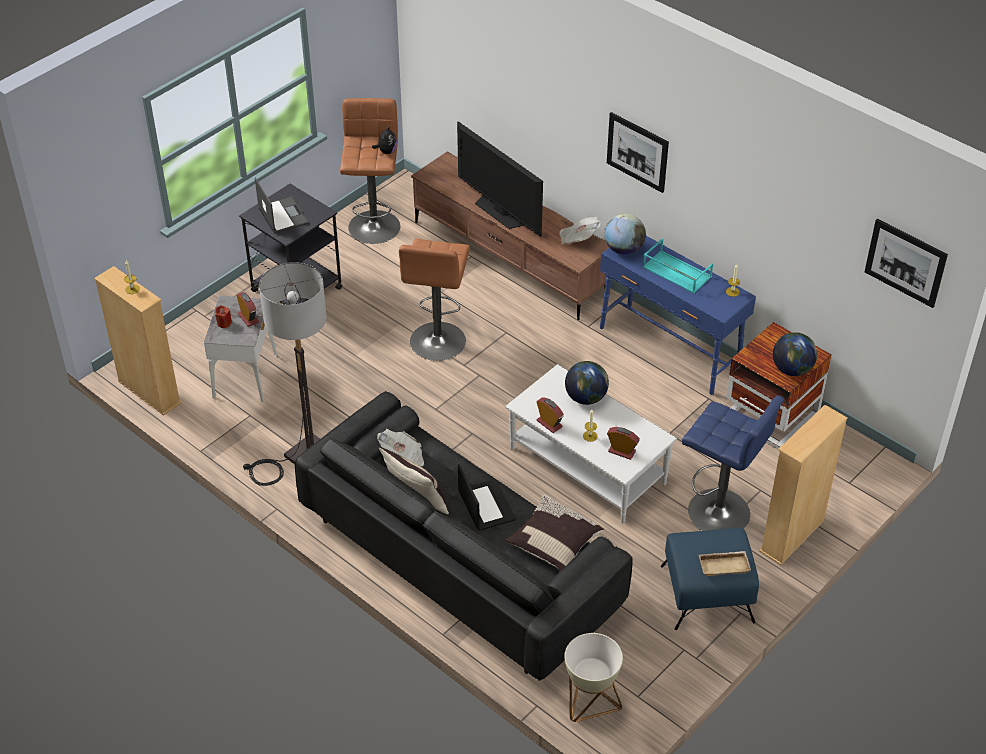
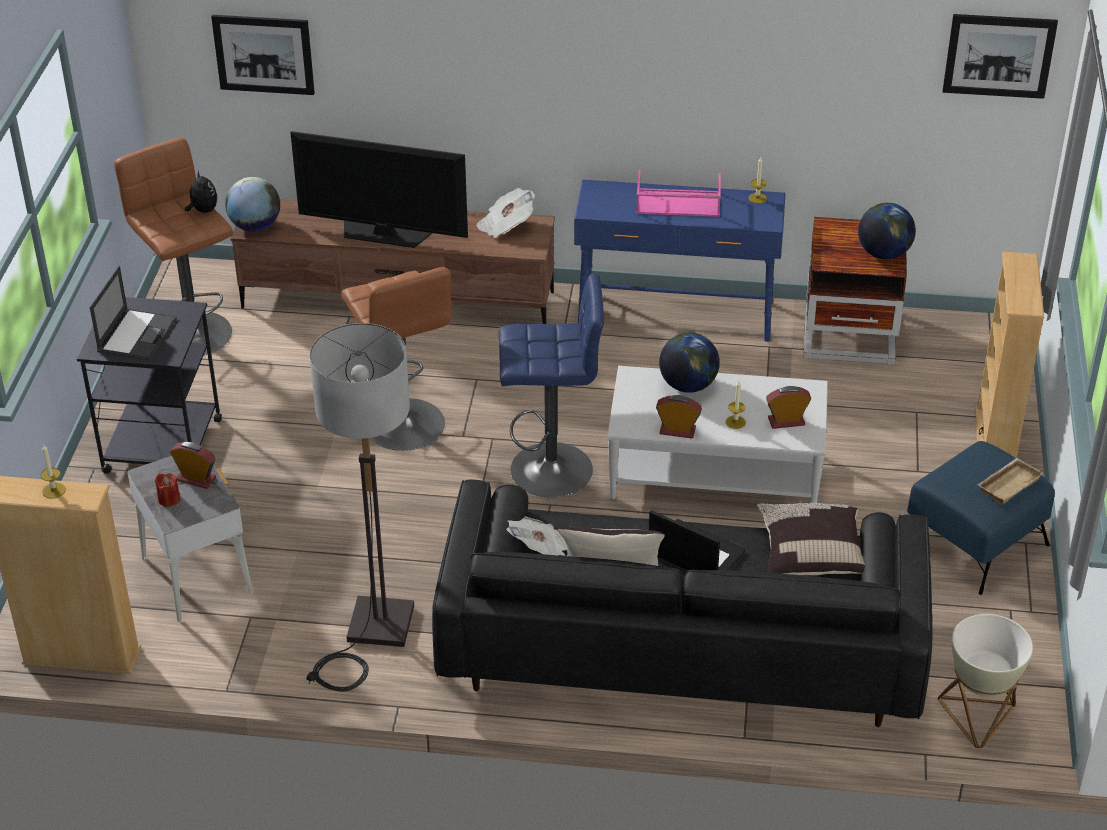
camera: 35 degrees left, 5 degrees down
laptop [255,177,309,234] -> laptop turned 75 degrees clockwise [90,266,177,361]
globe [605,214,646,255] -> globe moved to [225,177,280,232]
picture [607,112,669,193] -> picture moved to [211,15,315,95]
turquoise tray [643,238,713,293] -> pink tray [636,171,721,217]
blue stool [682,395,784,531] -> blue stool moved to [499,274,604,497]

